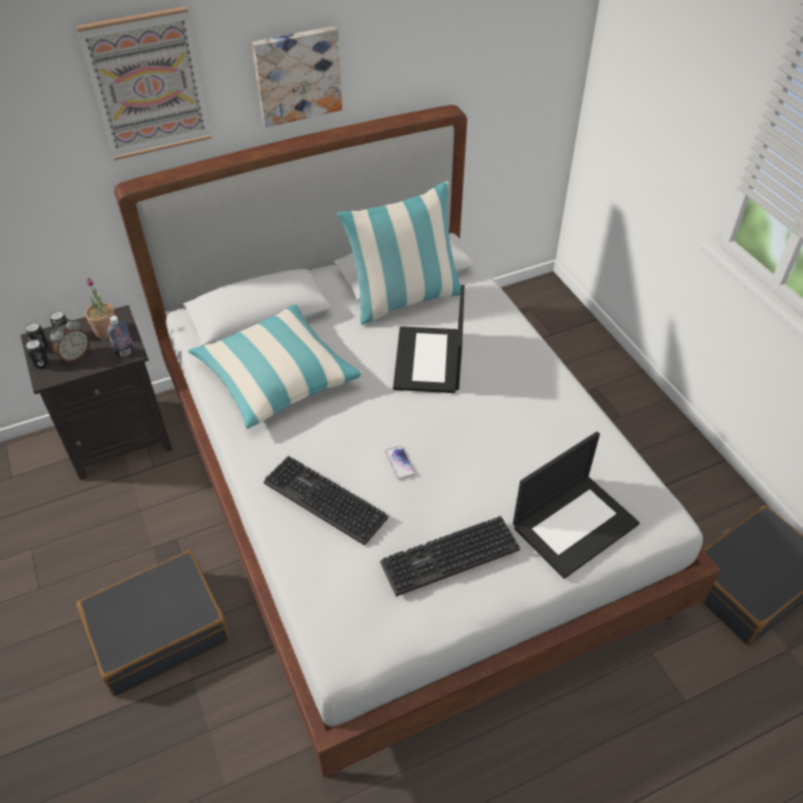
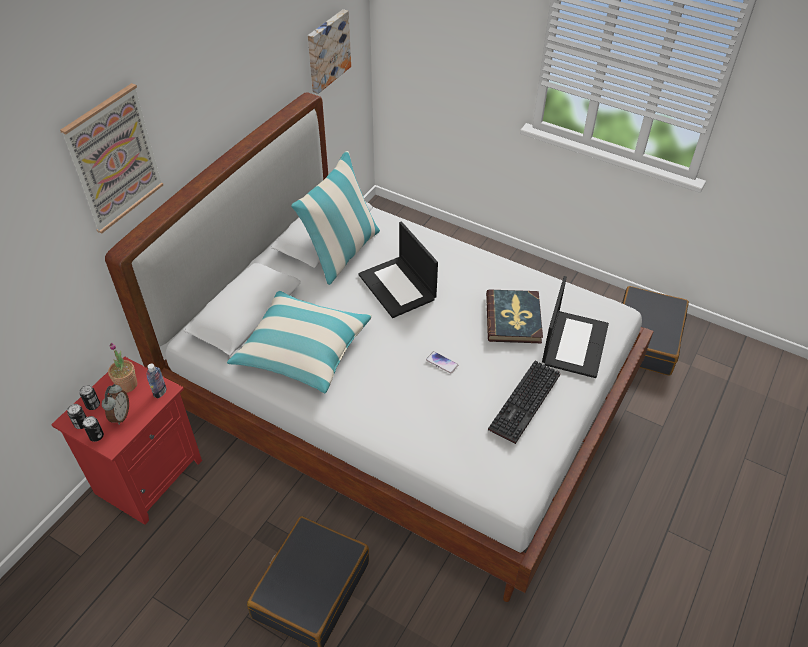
camera: 35 degrees left, 0 degrees up
black nightstand [20,305,172,480] -> red nightstand [51,356,202,525]
picture [252,26,342,127] -> picture moved to [308,9,351,94]
keyboard [264,456,388,546] -> none
none -> book [486,289,543,343]

